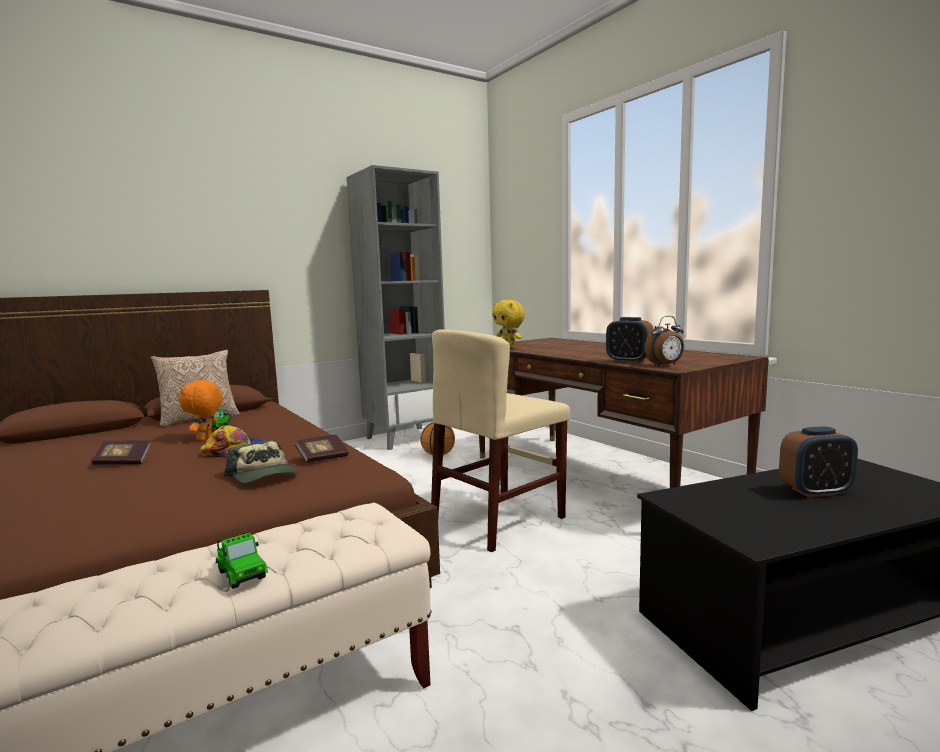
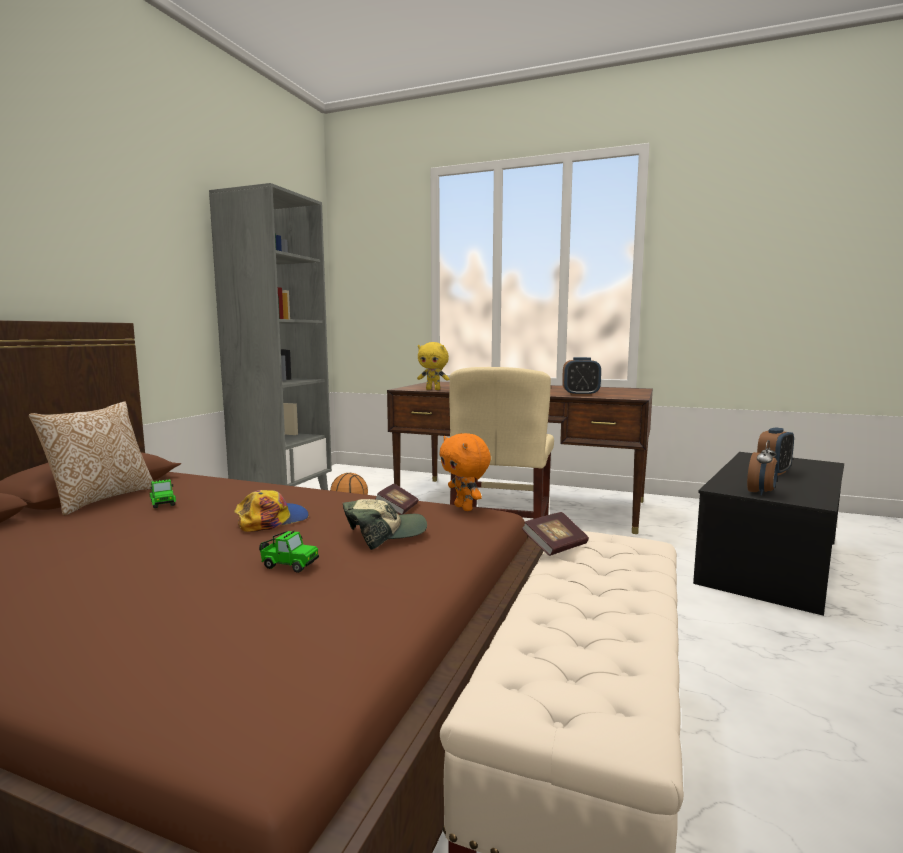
camera: 35 degrees left, 0 degrees up
book [91,440,151,465] -> book moved to [522,512,589,556]
orange plush toy [179,380,223,441] -> orange plush toy moved to [439,433,491,511]
toy car [216,532,268,589] -> toy car moved to [259,531,319,573]
cap [224,440,298,483] -> cap turned 45 degrees counterclockwise [343,499,427,550]
alarm clock [644,316,684,366] -> alarm clock moved to [747,440,778,496]

